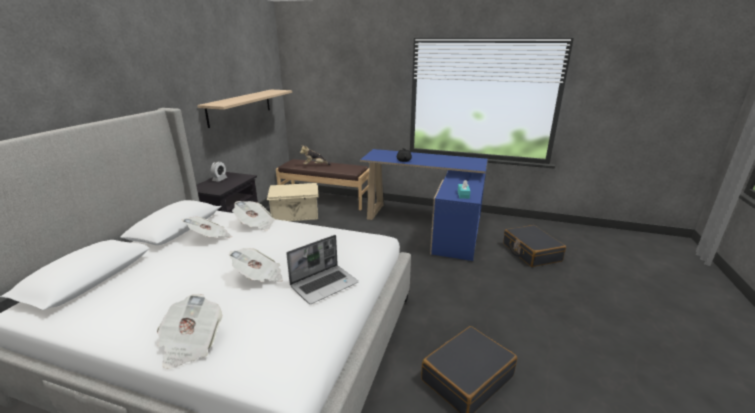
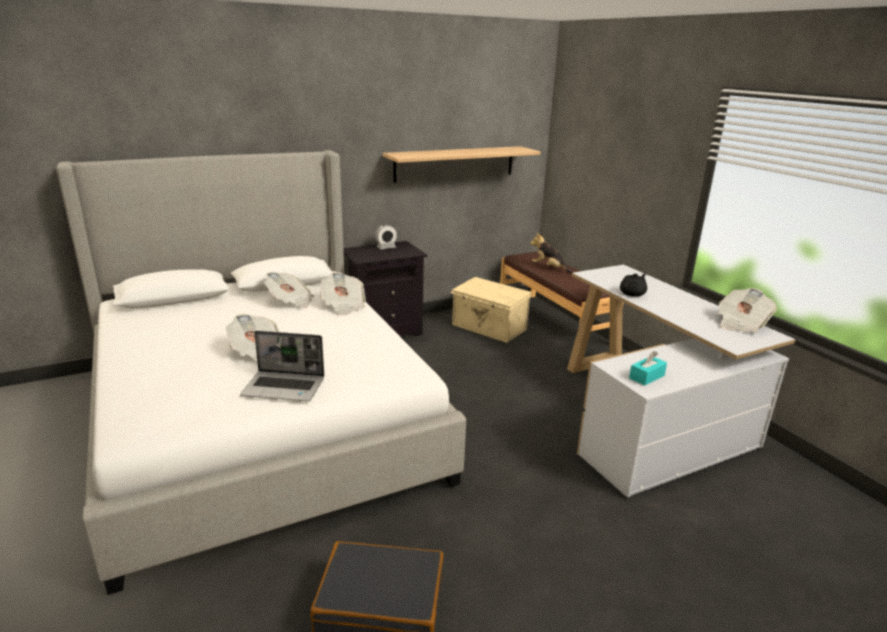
camera: 45 degrees right, 0 degrees up
newspaper [157,294,222,369] -> newspaper moved to [718,288,777,333]
blue desk [360,149,488,261] -> white desk [567,264,796,498]
black suitcase [503,225,566,267] -> none

